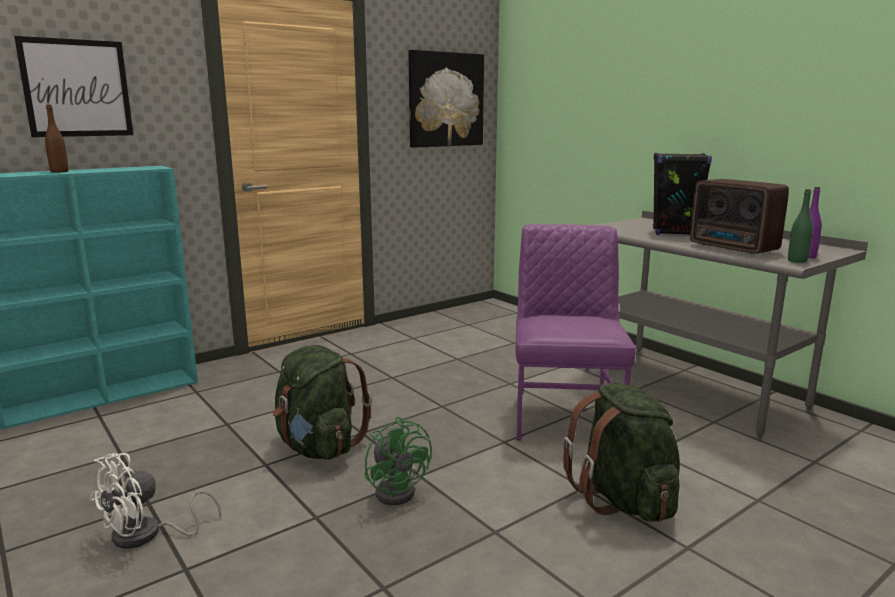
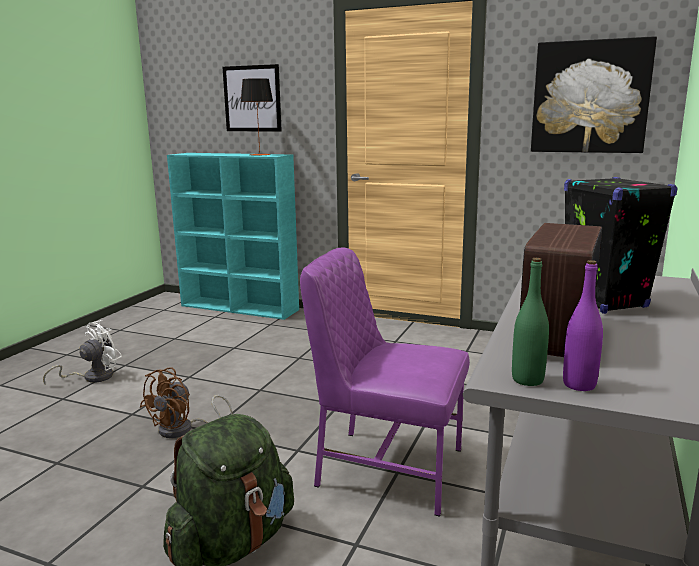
camera: 60 degrees right, 0 degrees up
brown bottle [45,105,68,173] -> none
white fan [90,453,221,549] -> white fan turned 120 degrees clockwise [43,320,122,385]
green backpack [272,345,372,460] -> none
green fan [365,417,432,505] -> brown fan [140,367,232,438]
purple chair [516,224,636,440] -> purple chair turned 135 degrees counterclockwise [300,248,470,517]
none -> table lamp [241,78,273,156]

